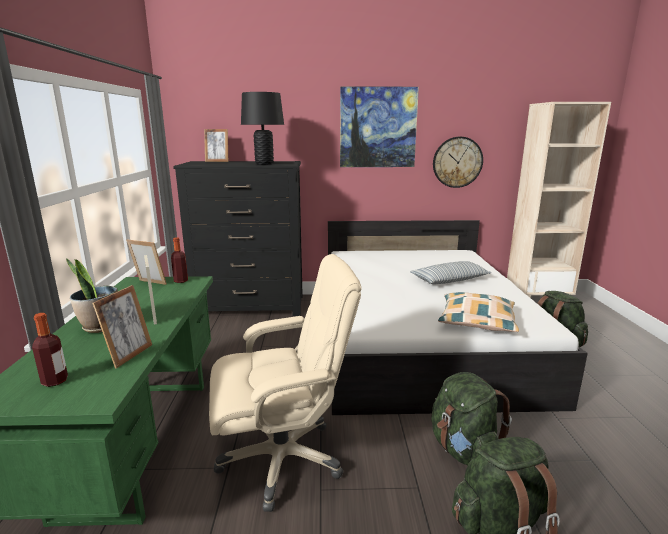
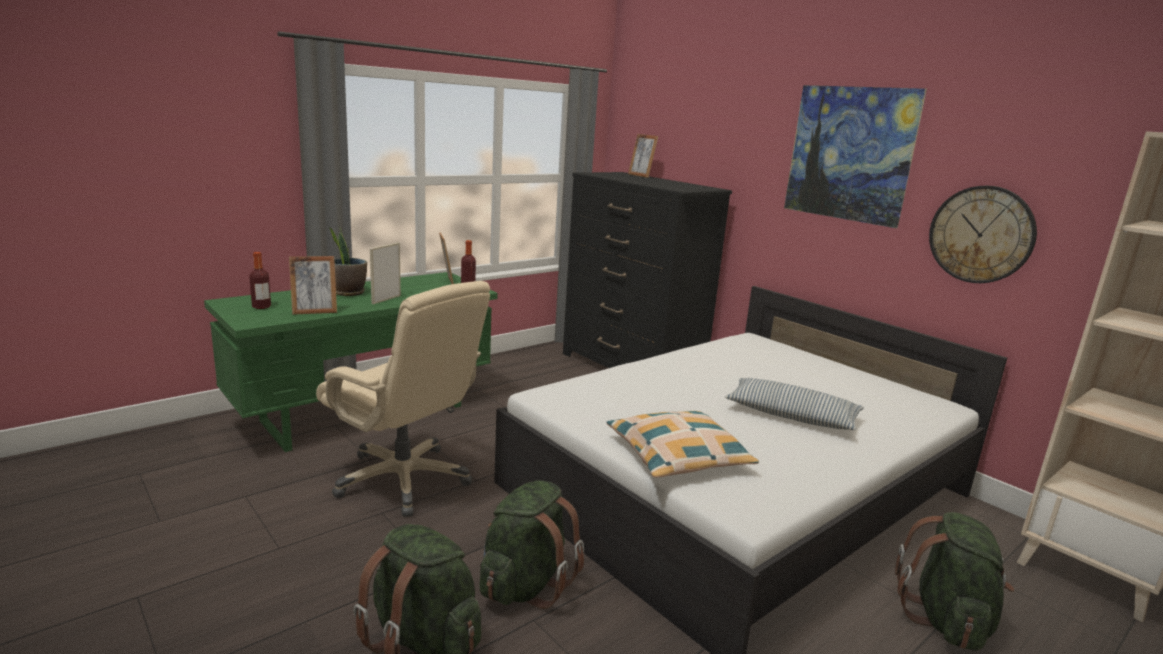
camera: 50 degrees right, 0 degrees up
black table lamp [241,92,284,165] -> none

